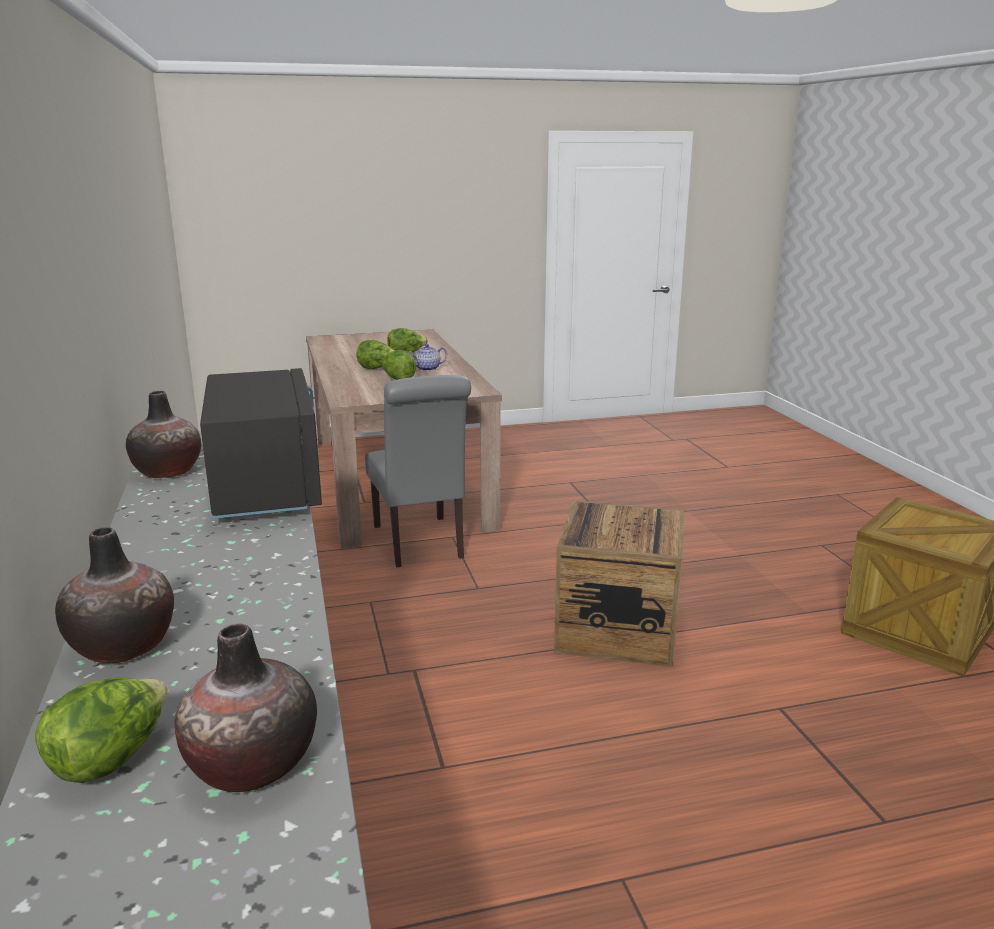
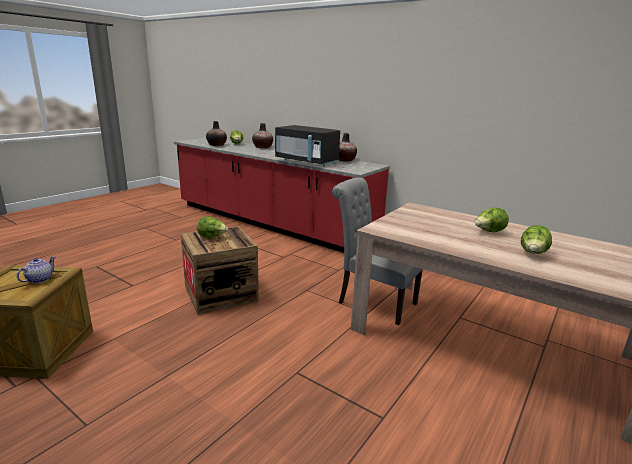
camera: 140 degrees right, 0 degrees up
lettuce [381,350,416,380] -> lettuce moved to [197,216,228,238]
teapot [408,344,447,371] -> teapot moved to [17,256,56,283]

